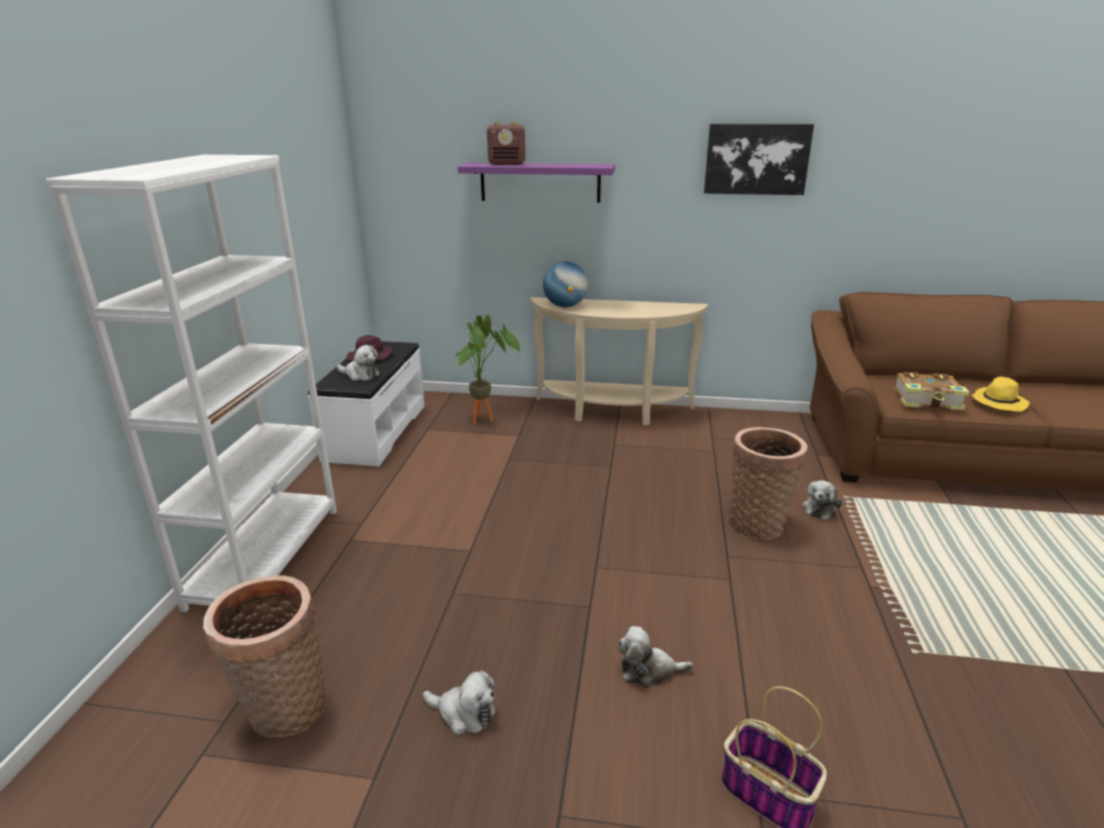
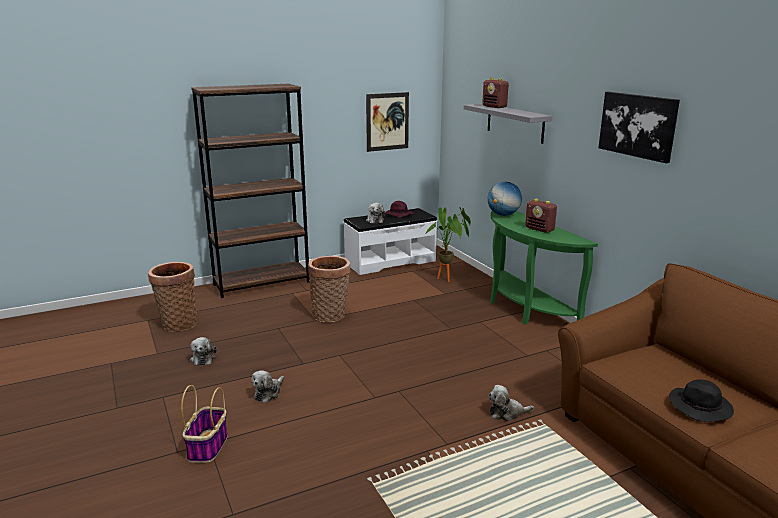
camera: 55 degrees right, 5 degrees down
white bookcase [46,155,337,612] -> brown bookcase [191,84,310,298]
purple shelf [458,163,615,203] -> grey shelf [464,104,553,144]
beige console table [531,297,708,426] -> green console table [490,211,598,325]
plush toy [618,626,693,688] -> plush toy turned 120 degrees counterclockwise [251,370,284,403]
basket [729,427,808,541] -> basket moved to [308,256,351,323]
book [894,372,969,410] -> none
yellow hat [971,377,1030,412] -> black hat [669,379,734,422]
none -> picture [366,92,409,152]
none -> radio [525,199,557,233]

